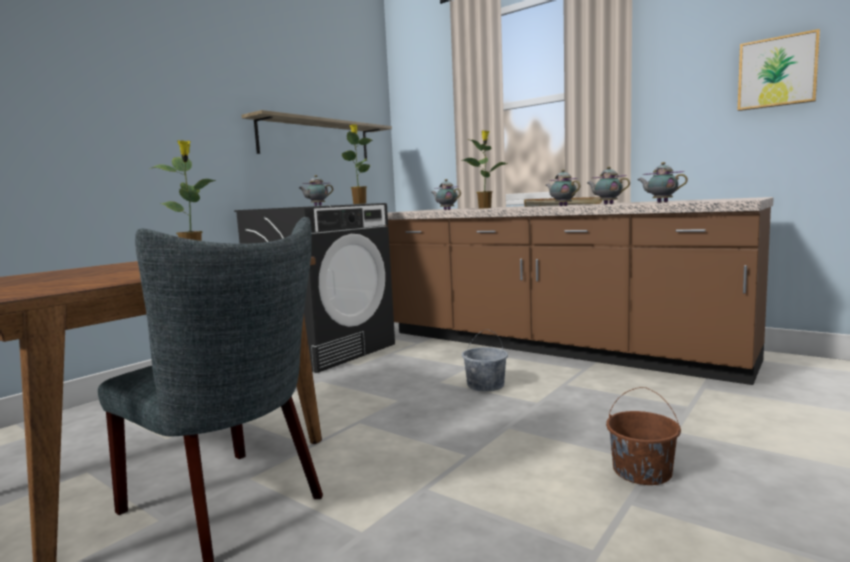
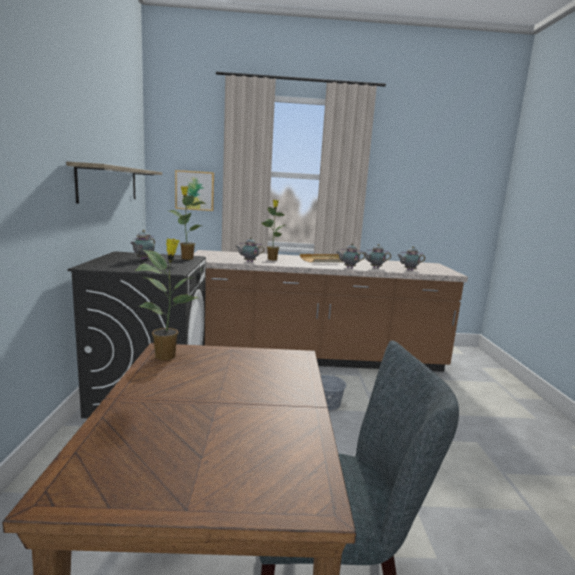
camera: 40 degrees left, 5 degrees up
brown bucket [606,387,681,485] -> none
picture [738,29,820,111] -> picture moved to [175,170,214,211]

